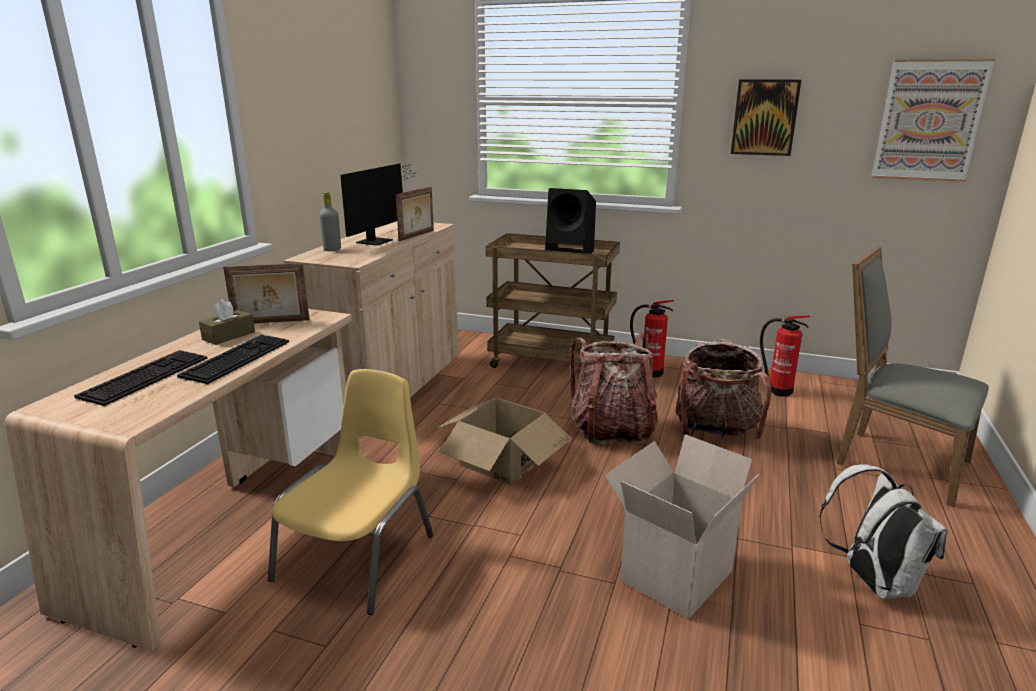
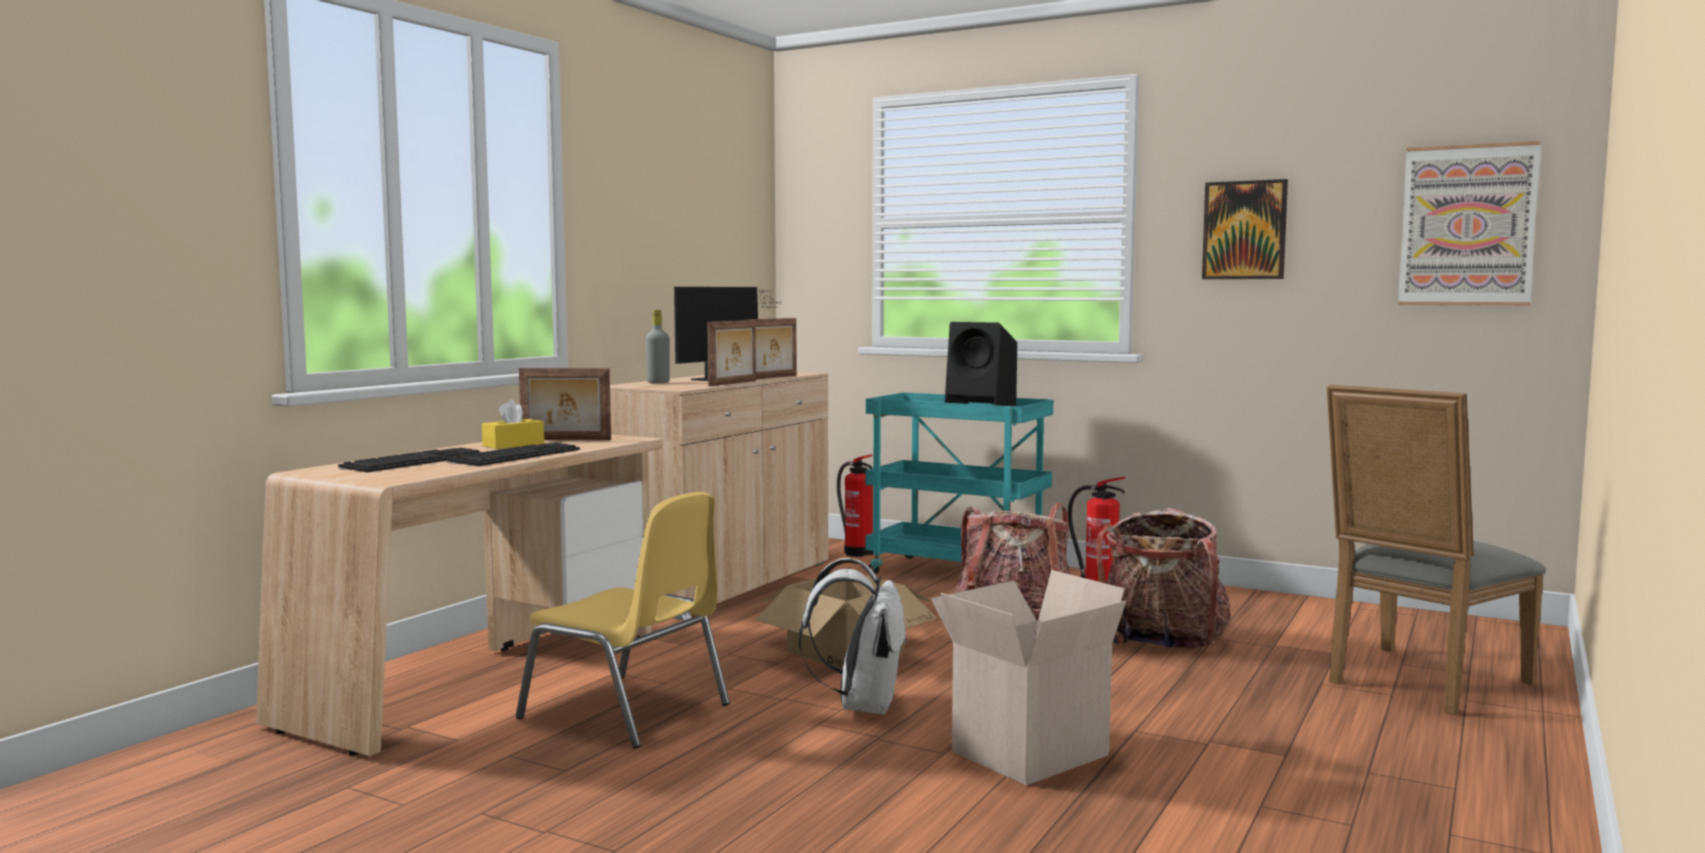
camera: 10 degrees right, 15 degrees down
brown tissue box [199,299,255,345] -> yellow tissue box [482,400,544,449]
yellow chair [268,369,434,615] -> yellow chair turned 90 degrees clockwise [516,492,730,749]
brown cart [486,233,620,373] -> turquoise cart [865,392,1053,574]
fire extinguisher [760,315,810,397] -> fire extinguisher moved to [837,454,873,557]
white backpack [819,464,948,599] -> white backpack moved to [799,558,907,715]
grey chair [837,247,989,507] -> grey chair turned 90 degrees counterclockwise [1327,385,1546,715]
none -> picture frame [707,320,756,387]

